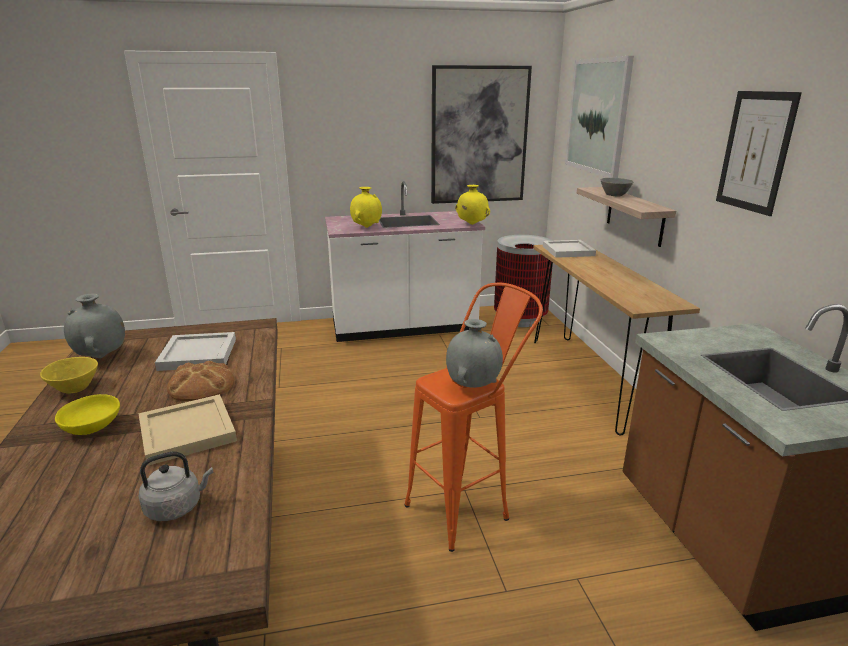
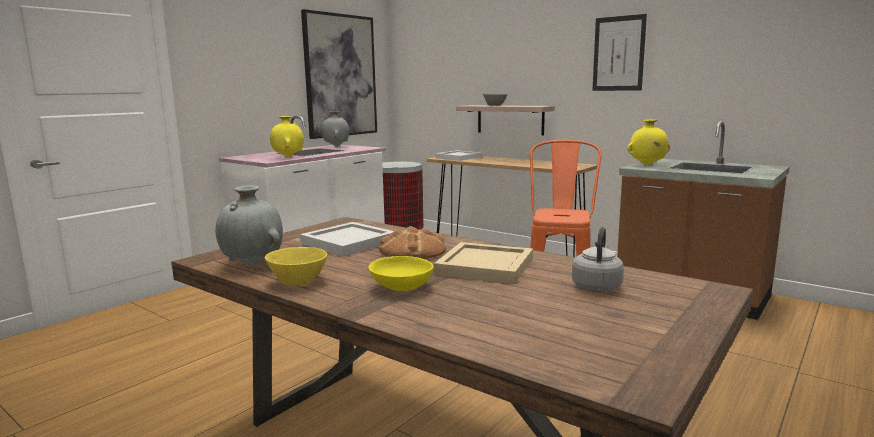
camera: 40 degrees left, 10 degrees down
grey vase [446,319,503,388] -> grey vase moved to [321,112,349,147]
yellow vase [455,185,490,225] -> yellow vase moved to [627,119,670,165]
picture [565,56,634,178] -> none

